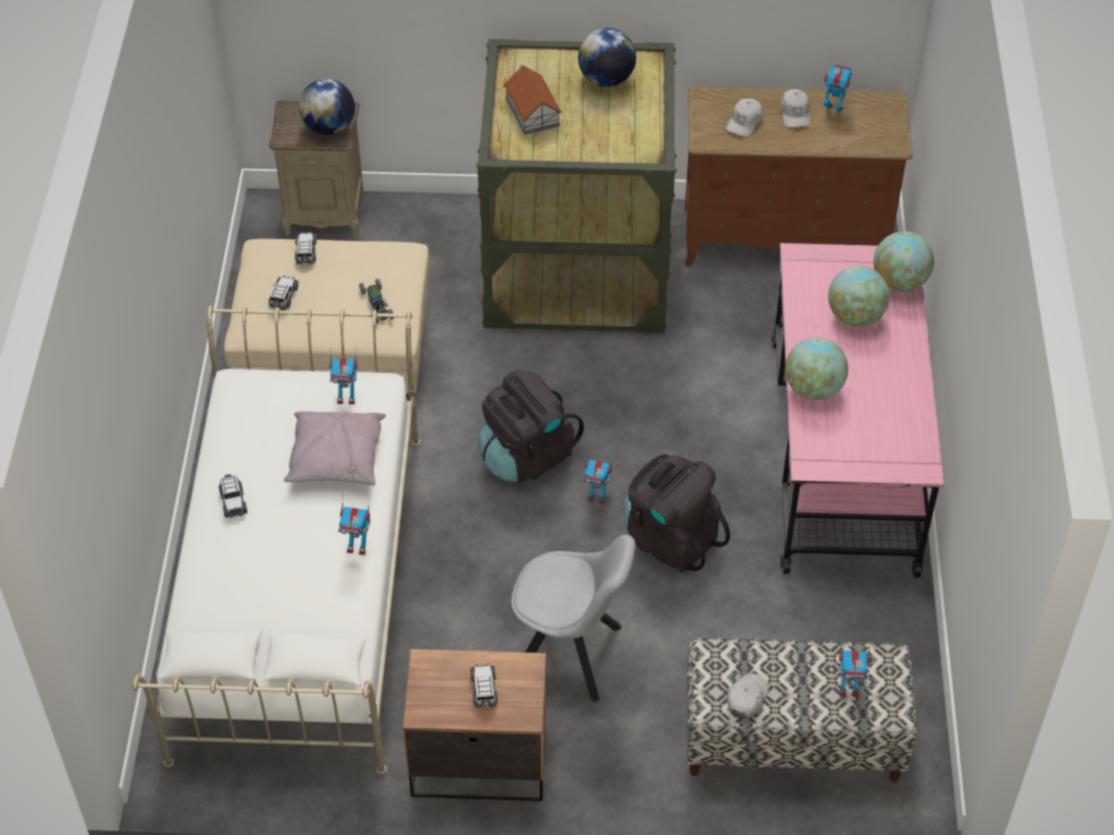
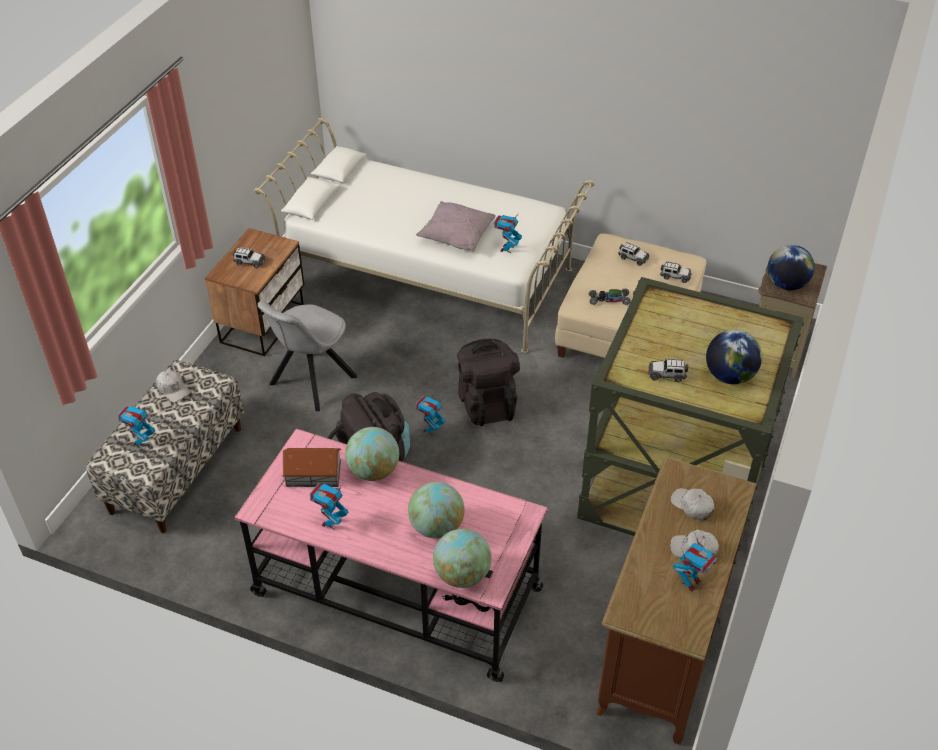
camera: 110 degrees right, 5 degrees down
toy car [219,474,248,518] -> toy car moved to [648,359,688,382]
toy robot [338,502,370,555] -> toy robot moved to [310,483,349,529]
toy house [504,65,562,135] -> toy house moved to [282,448,341,487]

